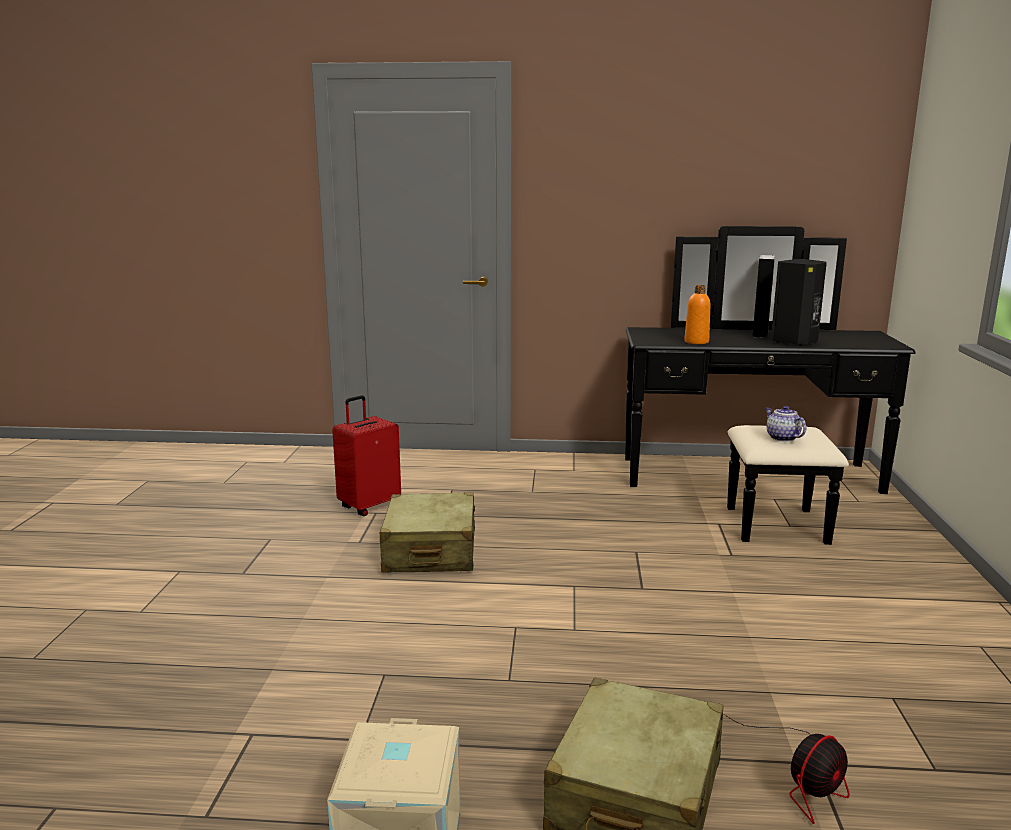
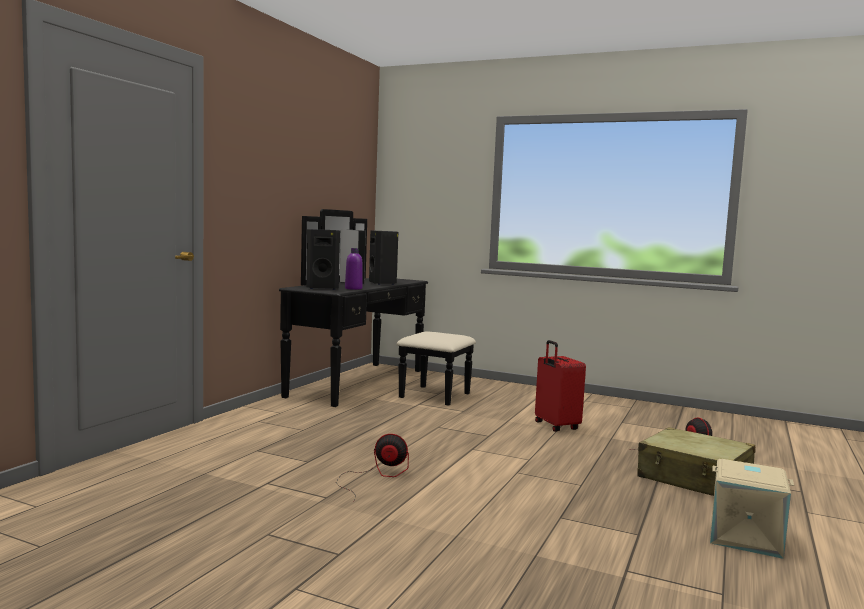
camera: 70 degrees left, 10 degrees down
red suitcase [332,395,401,516] -> red suitcase moved to [535,340,586,432]
beige suitcase [380,492,475,573] -> fan [336,434,409,501]
orange bottle [684,285,710,344] -> purple bottle [345,248,363,290]
teapot [765,406,807,442] -> none
none -> black speaker [306,229,340,290]

